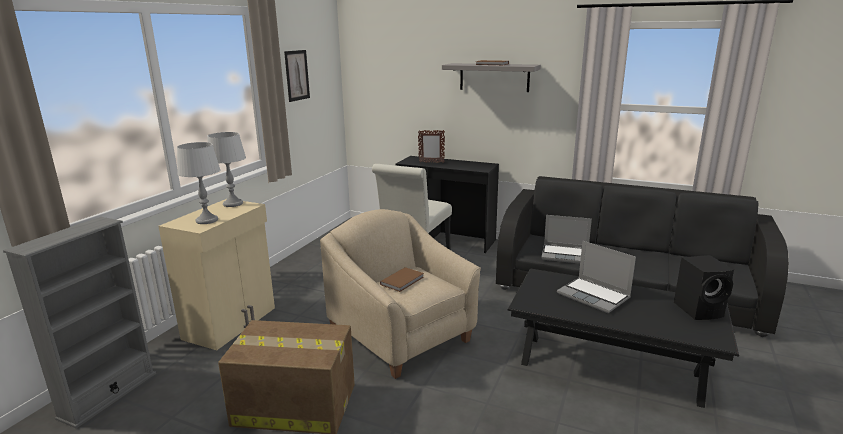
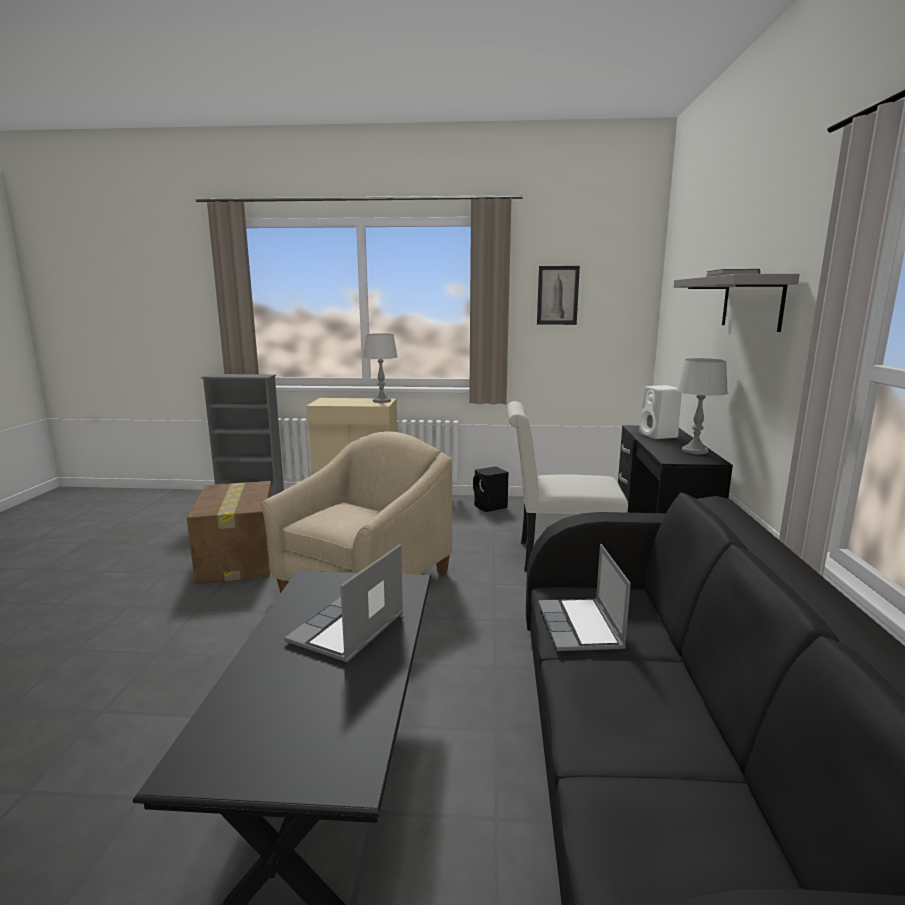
camera: 70 degrees right, 5 degrees down
grey table lamp [177,142,221,224] -> grey table lamp moved to [676,358,728,455]
brown book [380,267,424,292] -> none
picture frame [418,130,445,163] -> white speaker [639,385,682,439]
black speaker [674,255,734,320] -> black speaker moved to [473,466,508,512]

